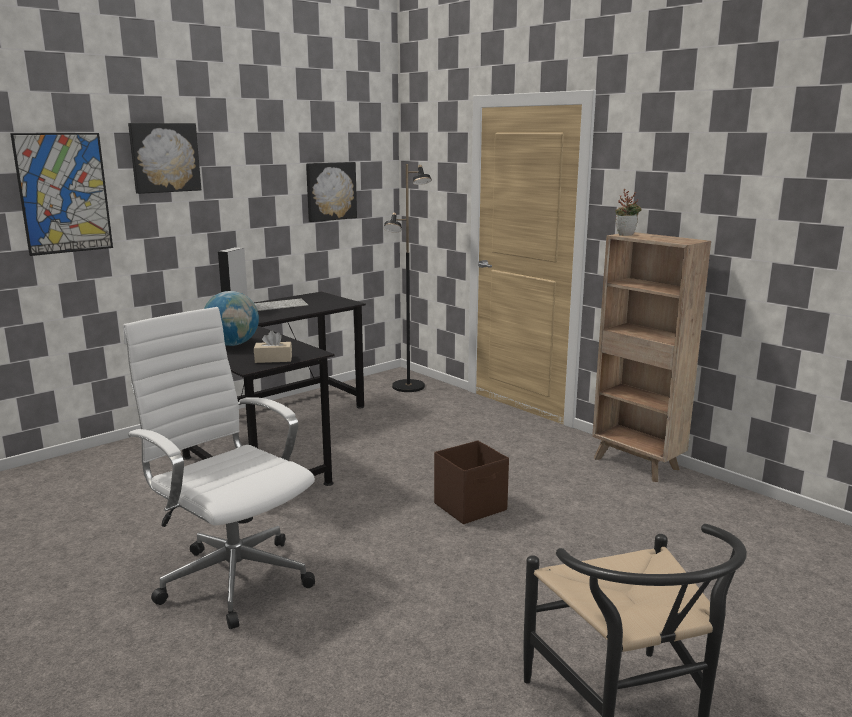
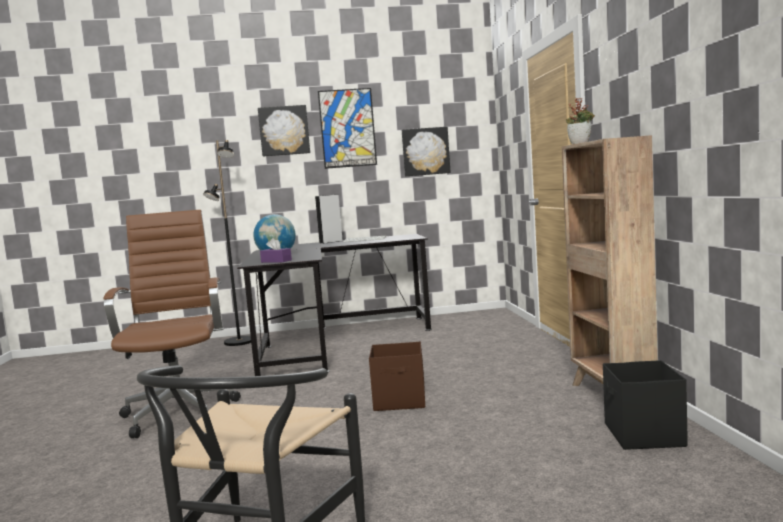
camera: 35 degrees right, 10 degrees down
picture [10,133,113,256] -> picture moved to [318,88,377,169]
white office chair [123,307,315,629] -> brown office chair [103,210,241,438]
beige tissue box [254,331,292,363] -> purple tissue box [260,238,292,263]
black floor lamp [383,164,432,392] -> black floor lamp moved to [203,140,251,346]
none -> black storage box [603,360,688,450]

